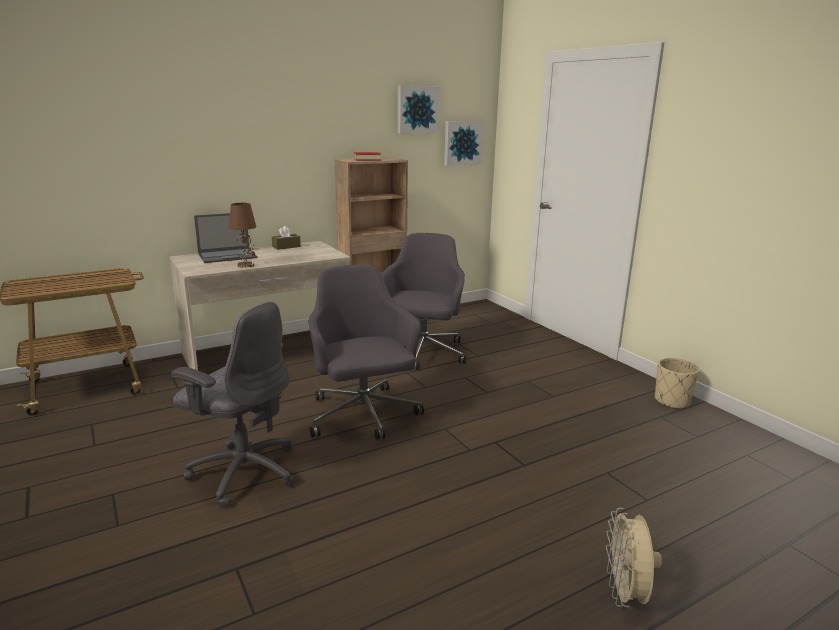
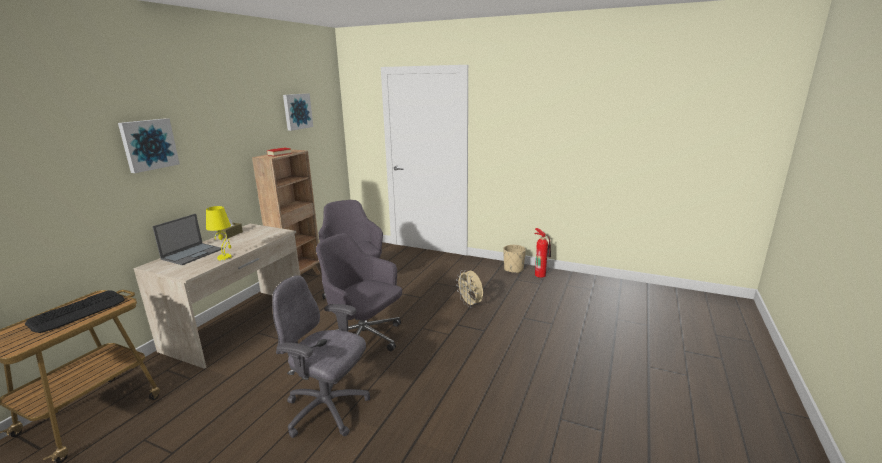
camera: 35 degrees left, 0 degrees up
grey office chair [171,302,295,508] -> grey office chair turned 150 degrees counterclockwise [272,275,370,438]
brown table lamp [229,203,256,268] -> yellow table lamp [206,206,232,261]
picture [444,121,483,166] -> picture moved to [118,118,180,173]
beige fan [606,508,662,607] -> beige fan moved to [456,270,483,308]
none -> keyboard [25,291,125,333]
none -> fire extinguisher [534,228,551,278]

